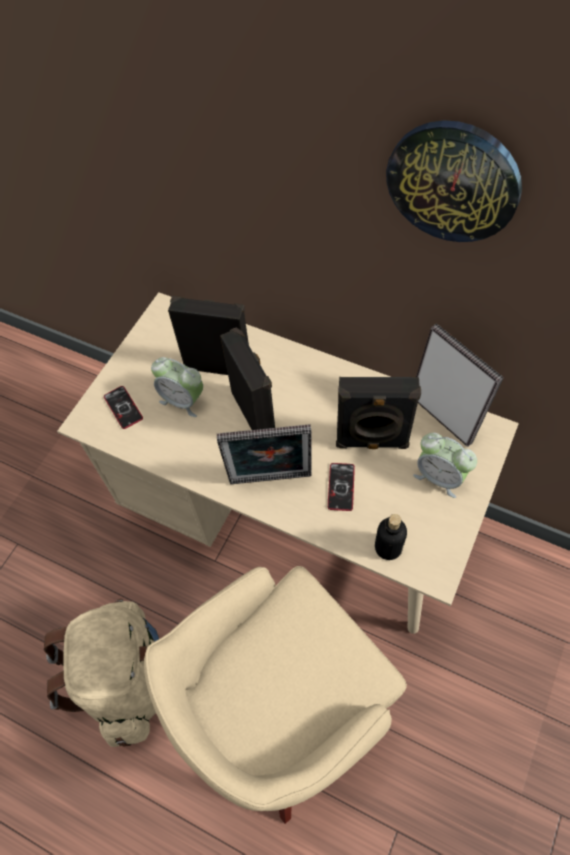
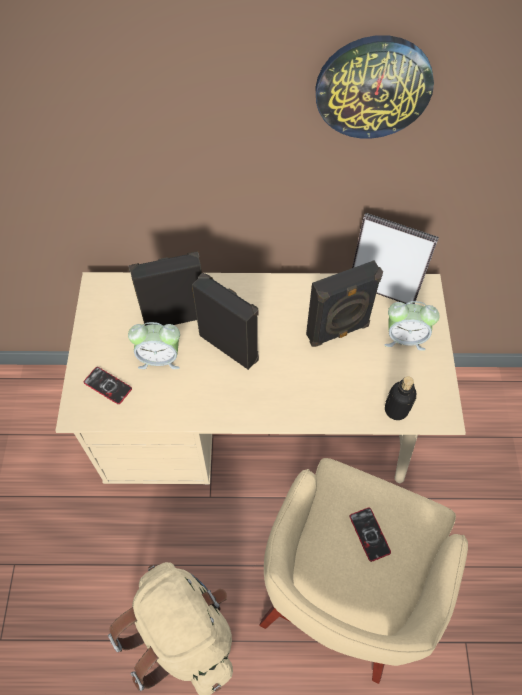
camera: 30 degrees left, 0 degrees up
picture frame [217,425,312,484] -> none
phone [328,463,355,511] -> phone moved to [350,507,391,562]

